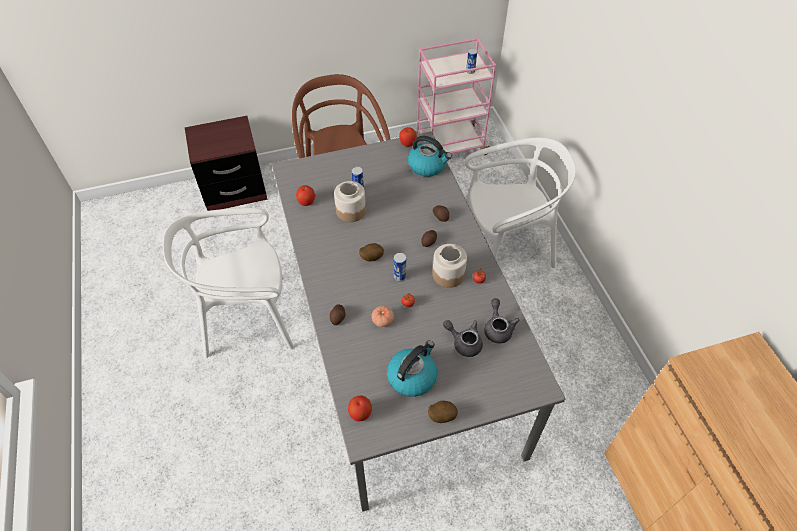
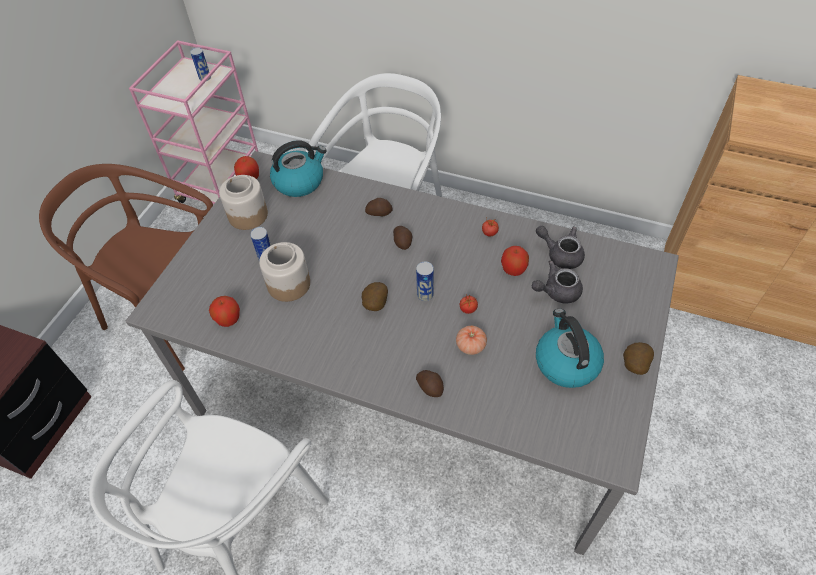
camera: 50 degrees left, 0 degrees up
apple [348,395,372,422] -> apple moved to [501,246,529,276]
jar [433,244,467,288] -> jar moved to [219,175,268,230]

